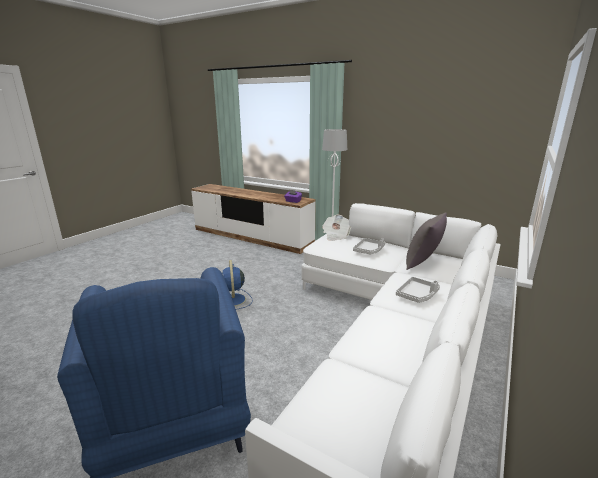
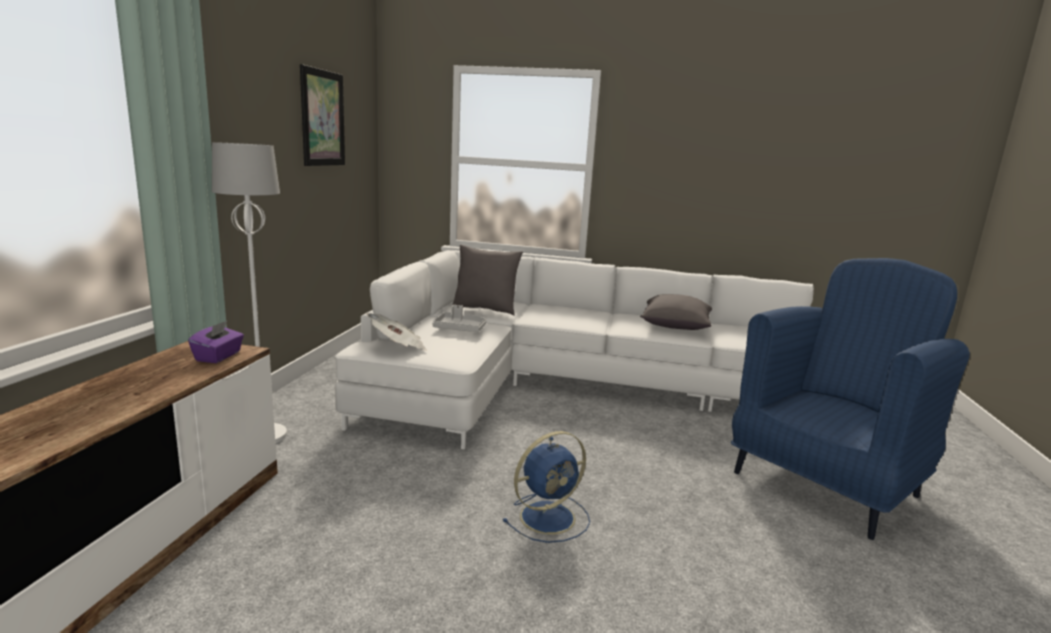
camera: 110 degrees left, 5 degrees down
grey tray [396,277,440,303] -> none
none -> picture [300,64,345,166]
none -> grey pillow [640,294,712,330]

